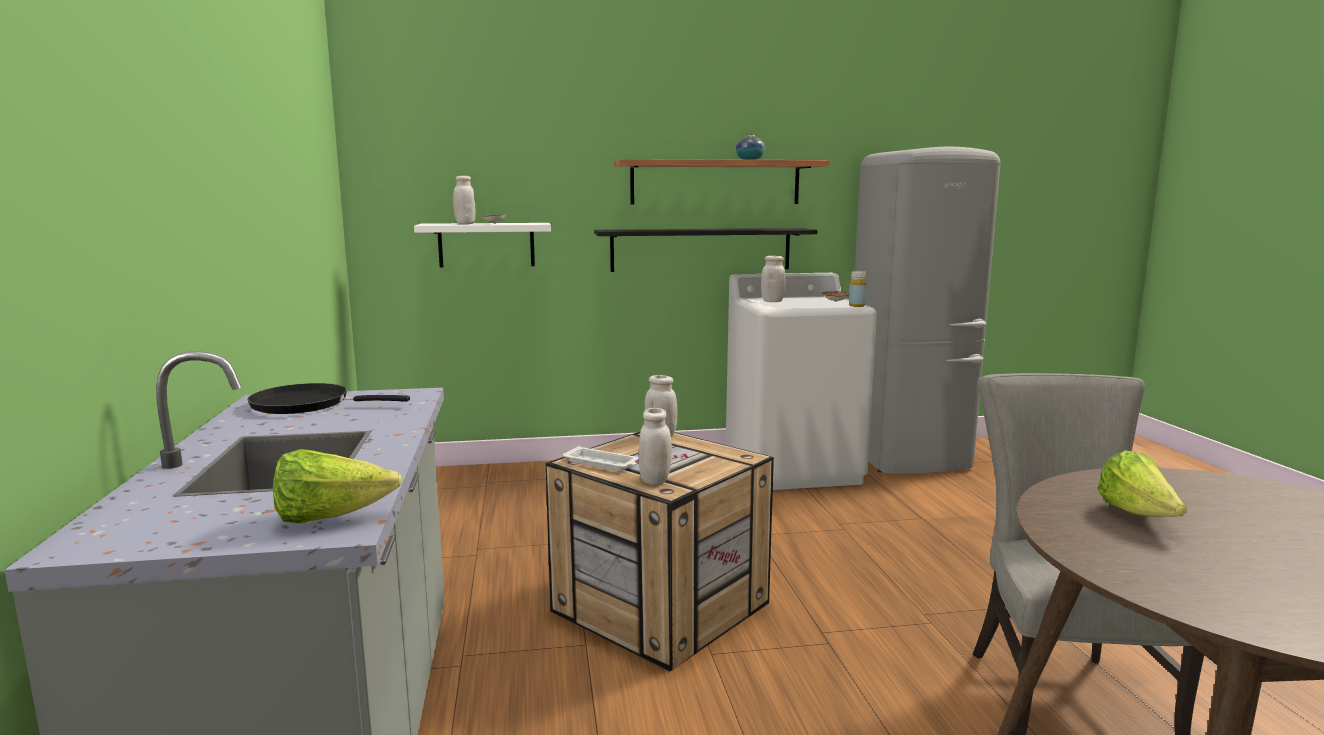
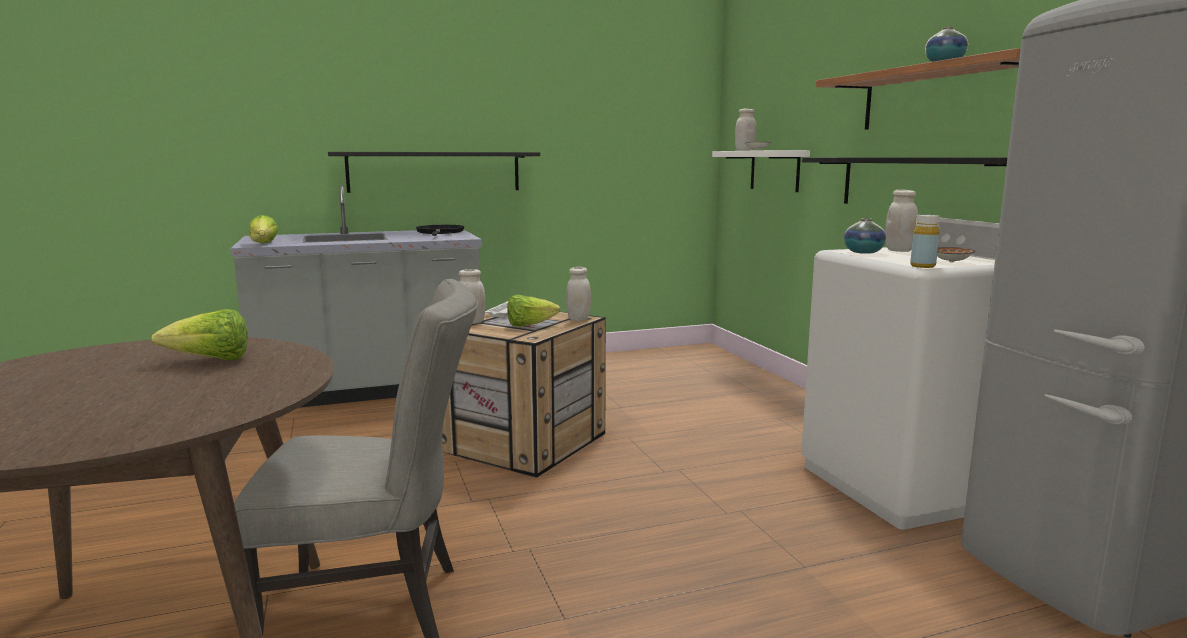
camera: 80 degrees right, 0 degrees up
none -> black shelf [328,152,540,193]
none -> lettuce [507,294,560,327]
none -> vase [844,218,886,254]

